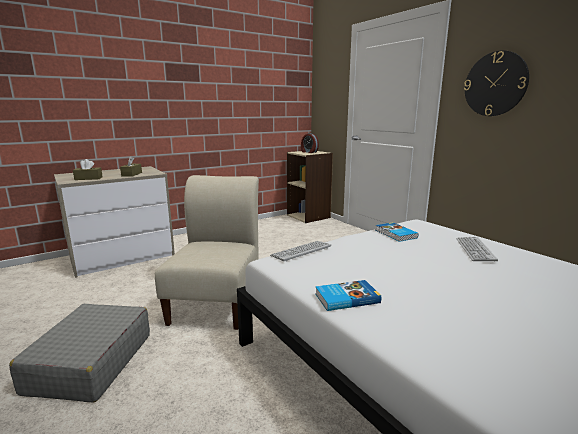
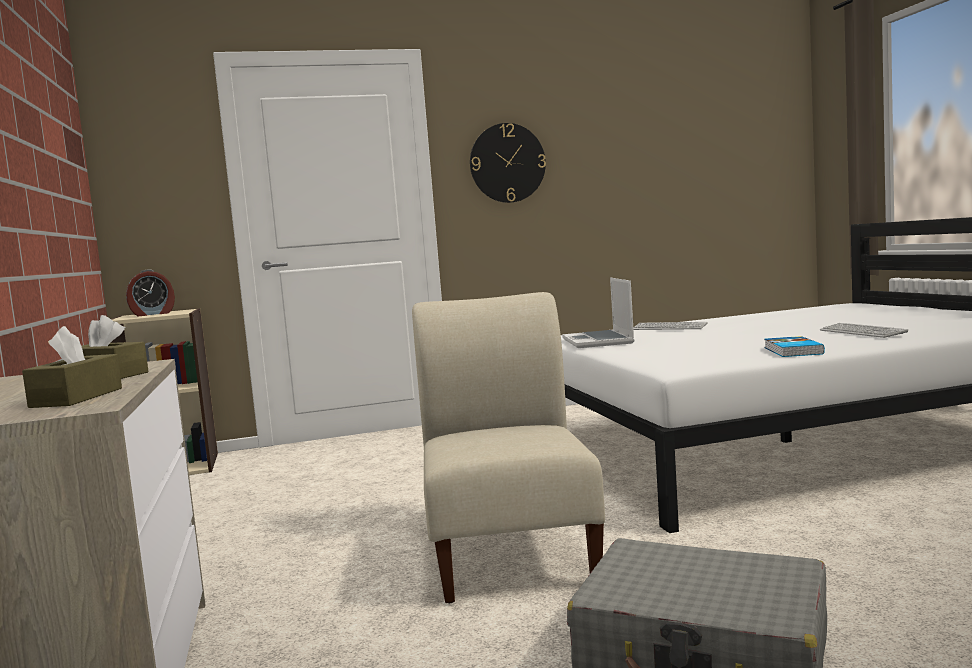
camera: 70 degrees left, 10 degrees down
beige chair [155,175,259,330] -> beige chair turned 60 degrees clockwise [412,292,605,603]
keyboard [270,241,331,262] -> keyboard moved to [820,323,908,338]
book [376,222,419,242] -> laptop [562,278,635,348]

